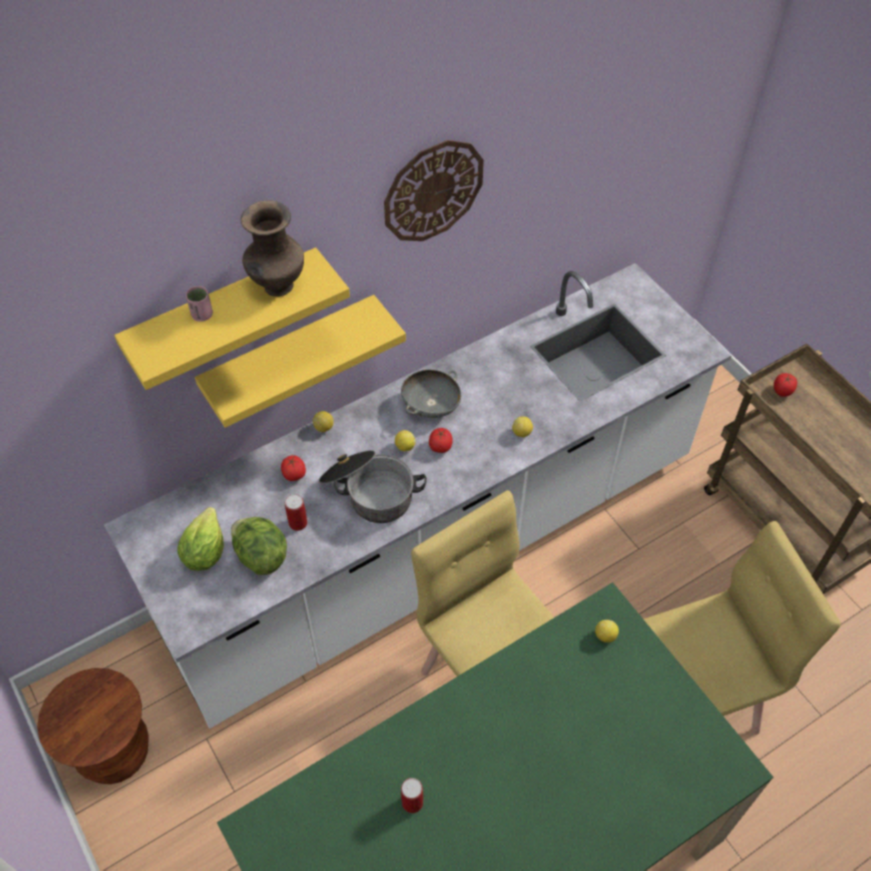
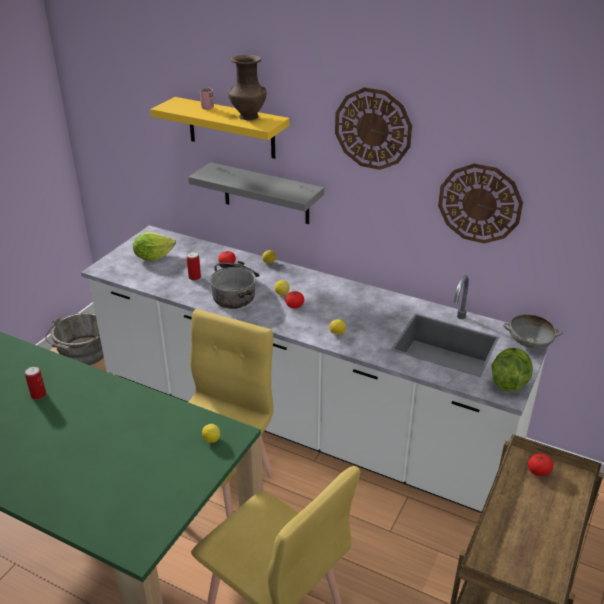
camera: 60 degrees right, 20 degrees down
brown stool [37,668,149,784] -> grey bucket [45,313,104,365]
yellow shelf [195,295,406,428] -> grey shelf [188,162,324,224]
lettuce [231,517,287,575] -> lettuce moved to [491,348,533,392]
grey bowl [401,369,461,418] -> grey bowl moved to [503,314,563,349]
none -> wall clock [438,163,523,244]

